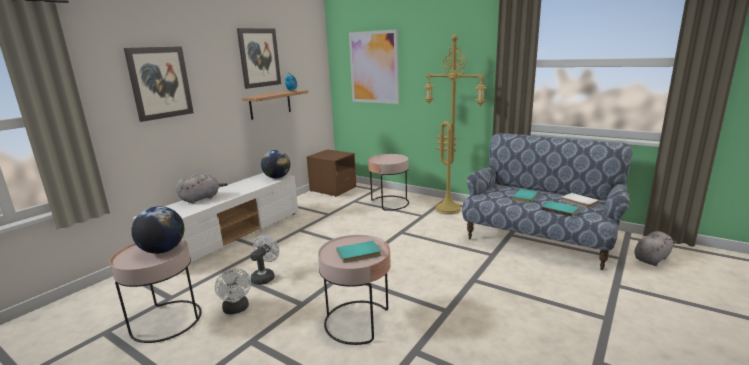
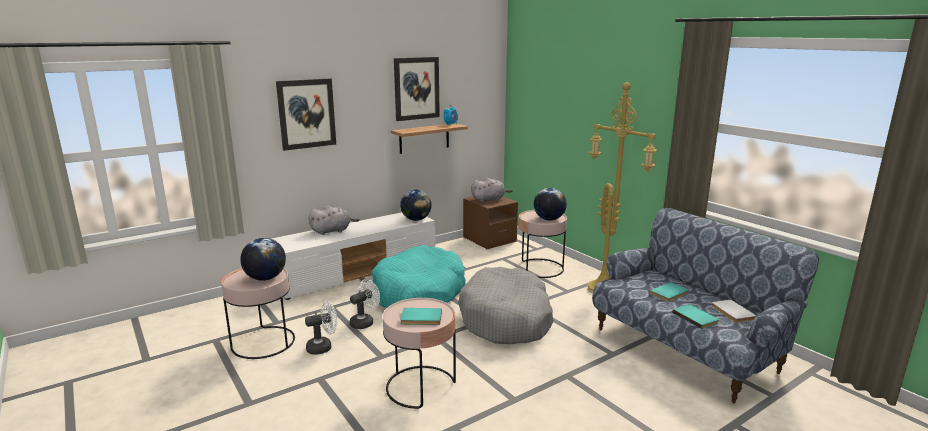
camera: 20 degrees right, 0 degrees up
white fan [215,268,251,314] -> white fan turned 105 degrees counterclockwise [305,301,337,355]
picture [349,29,399,104] -> none
grey plush toy [634,231,677,266] -> grey plush toy moved to [471,178,513,202]
none -> turquoise dog bed [372,245,466,308]
none -> grey dog bed [458,267,554,344]
none -> globe [534,188,567,220]

